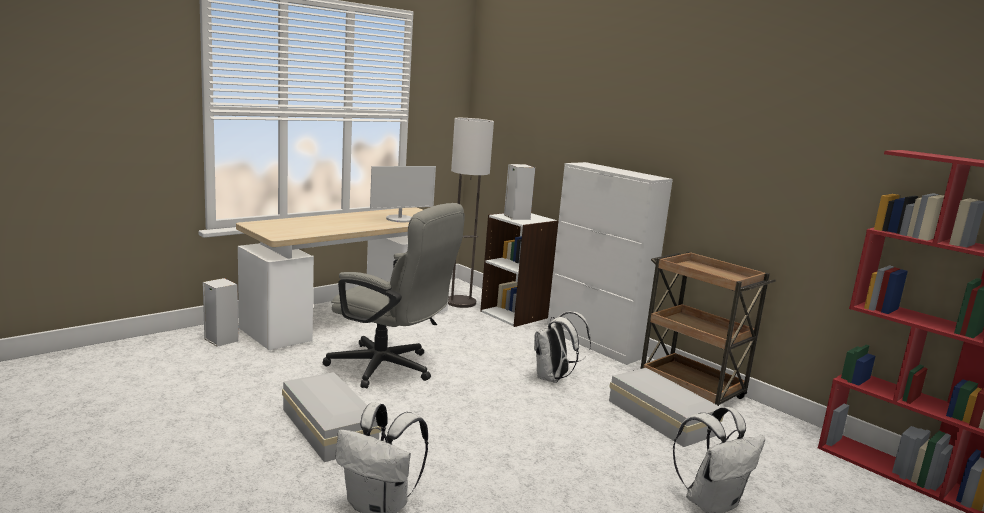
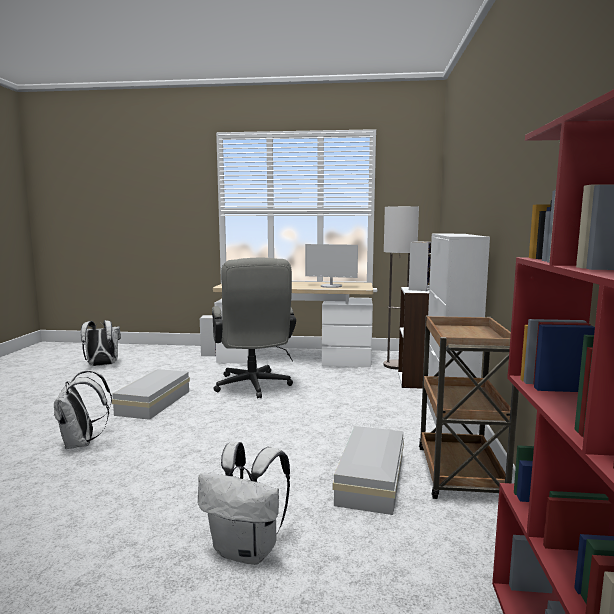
camera: 50 degrees right, 5 degrees down
white backpack [534,311,591,383] -> white backpack moved to [81,320,121,366]

